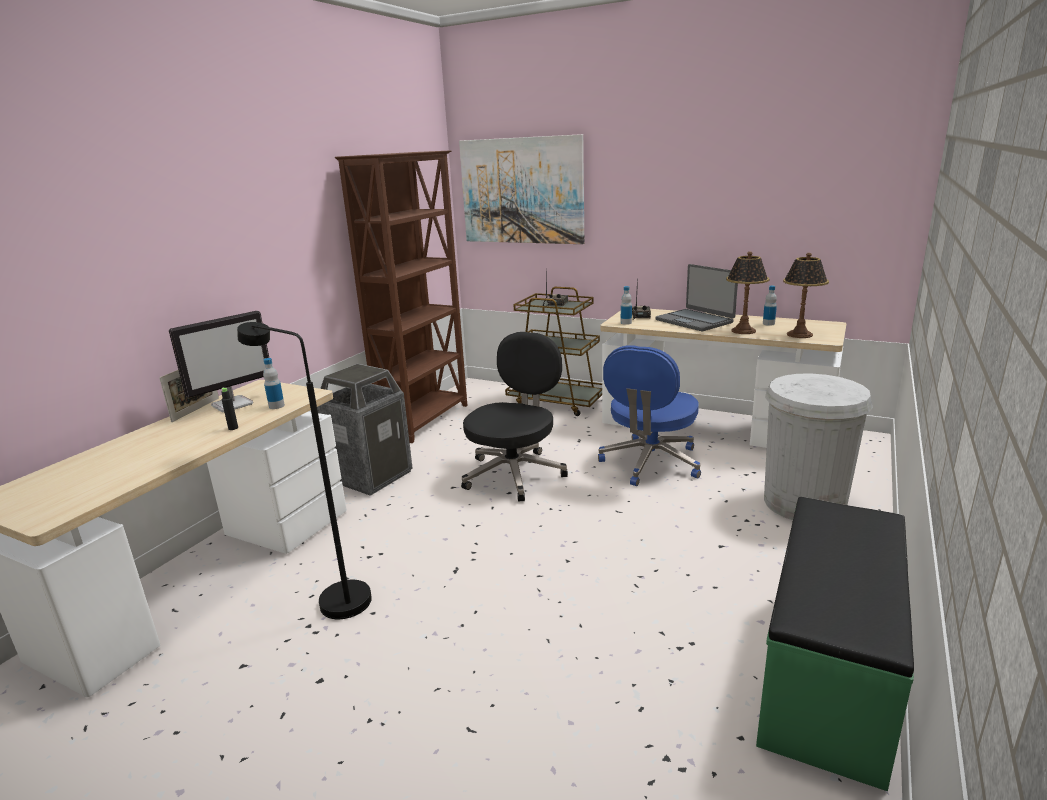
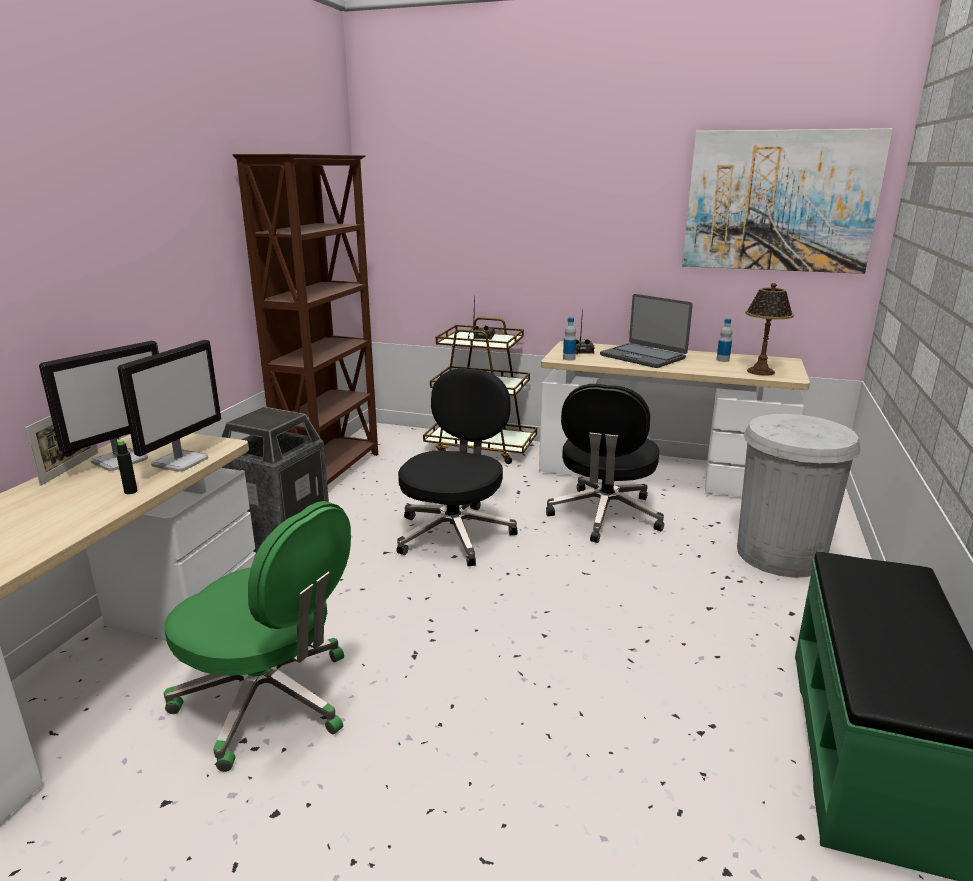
camera: 10 degrees left, 0 degrees up
black floor lamp [237,322,372,619] -> green office chair [164,501,351,772]
bottle [263,358,285,409] -> monitor [117,339,221,472]
picture [459,134,584,244] -> picture moved to [682,128,893,274]
blue office chair [598,345,701,486] -> black office chair [546,384,664,543]
table lamp [726,251,769,334] -> none

